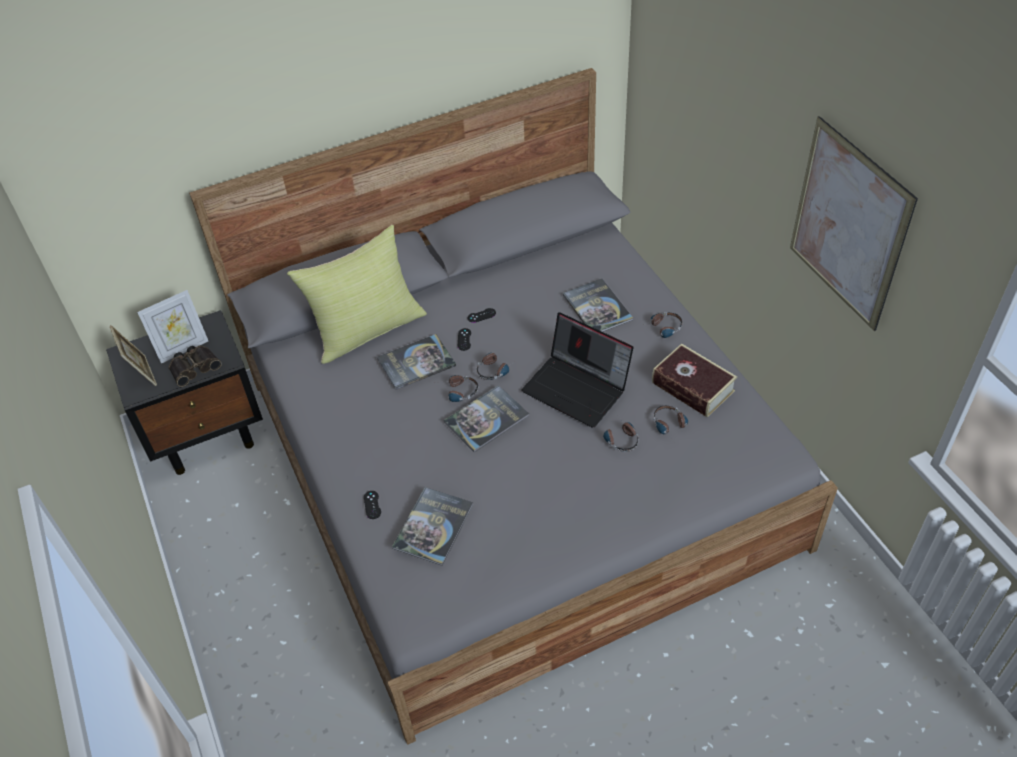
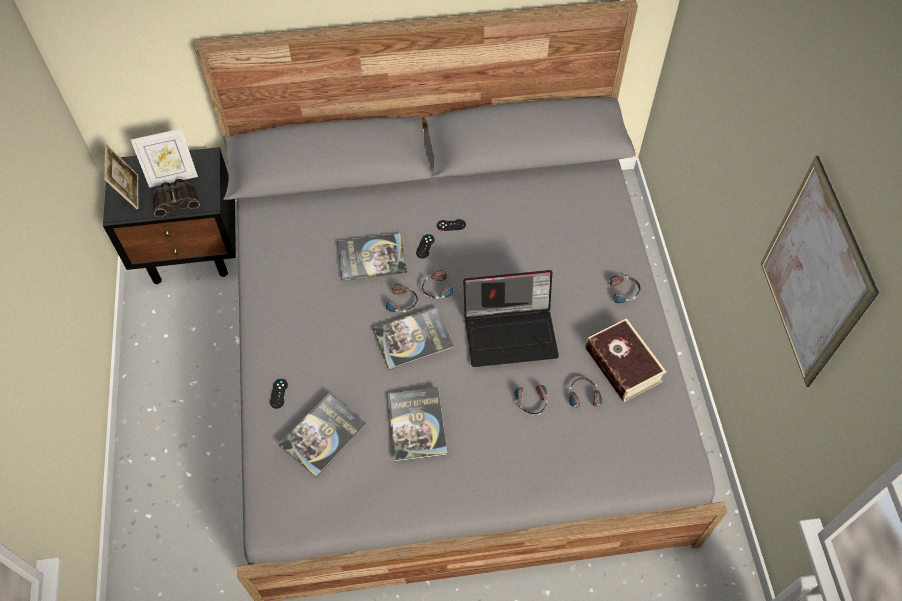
camera: 15 degrees right, 10 degrees up
yellow pillow [287,225,427,364] -> none
laptop [521,312,633,428] -> laptop turned 60 degrees counterclockwise [464,270,559,367]
book [563,279,633,332] -> book moved to [387,387,447,461]

